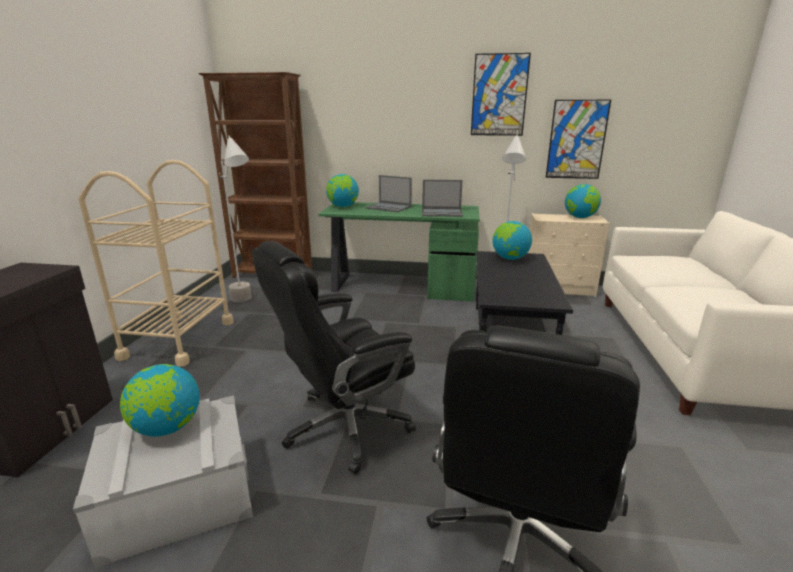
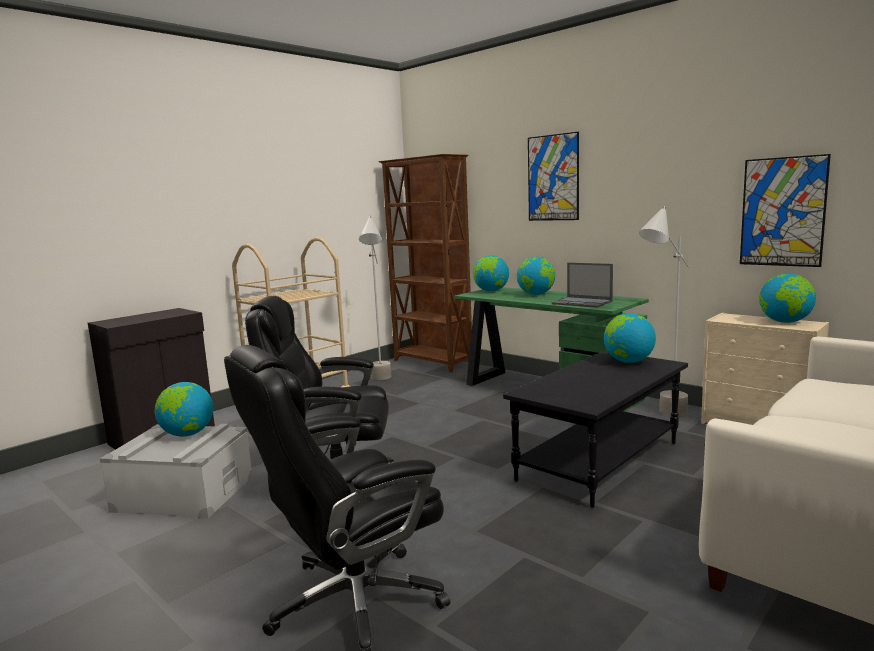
camera: 35 degrees right, 10 degrees down
laptop [365,175,412,212] -> globe [517,257,555,295]
picture [471,53,531,136] -> picture moved to [528,132,579,221]

